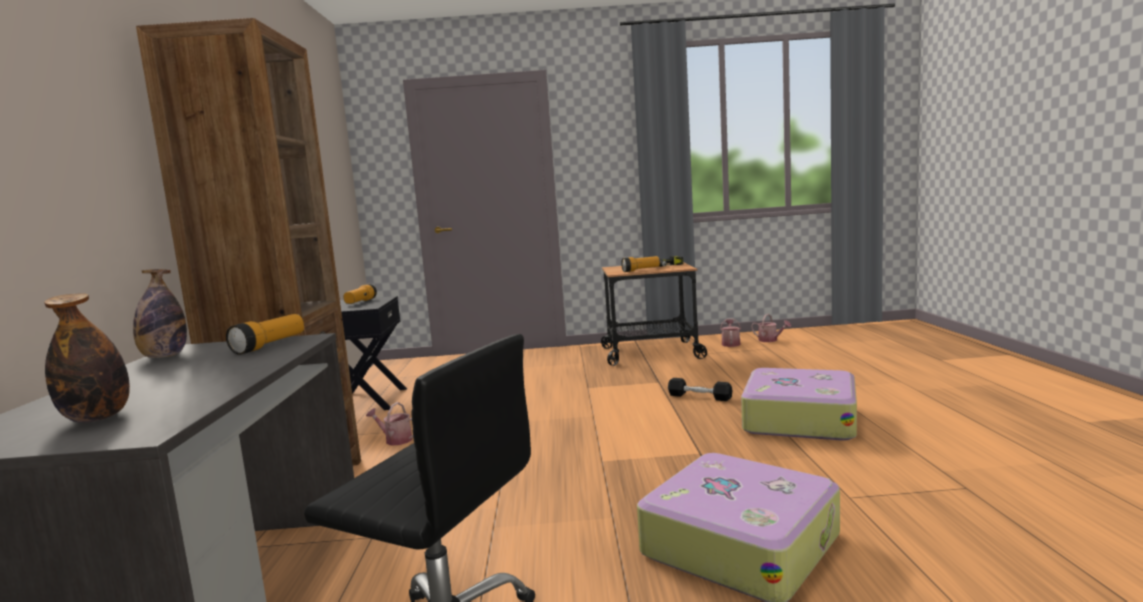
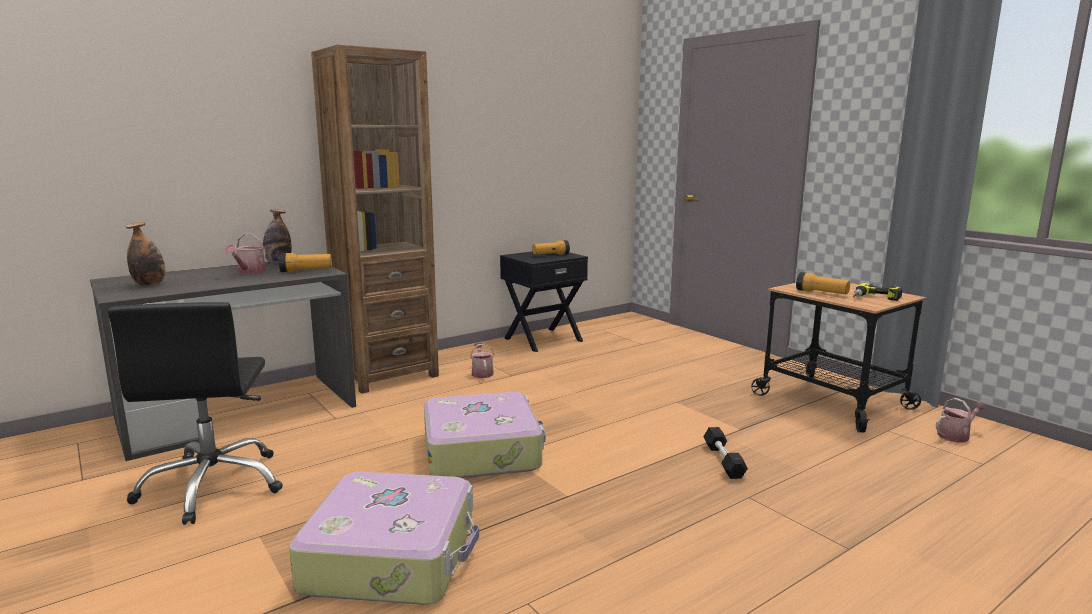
camera: 55 degrees right, 5 degrees up
suitcase [741,368,857,441] -> suitcase moved to [424,392,545,478]
watering can [751,314,791,342] -> watering can moved to [224,233,266,274]

